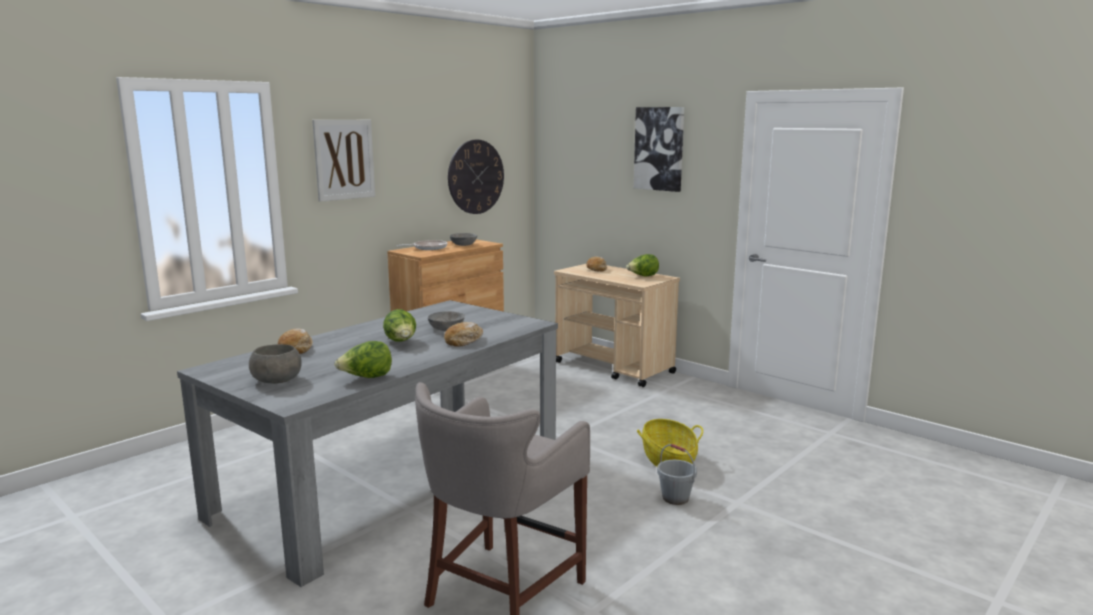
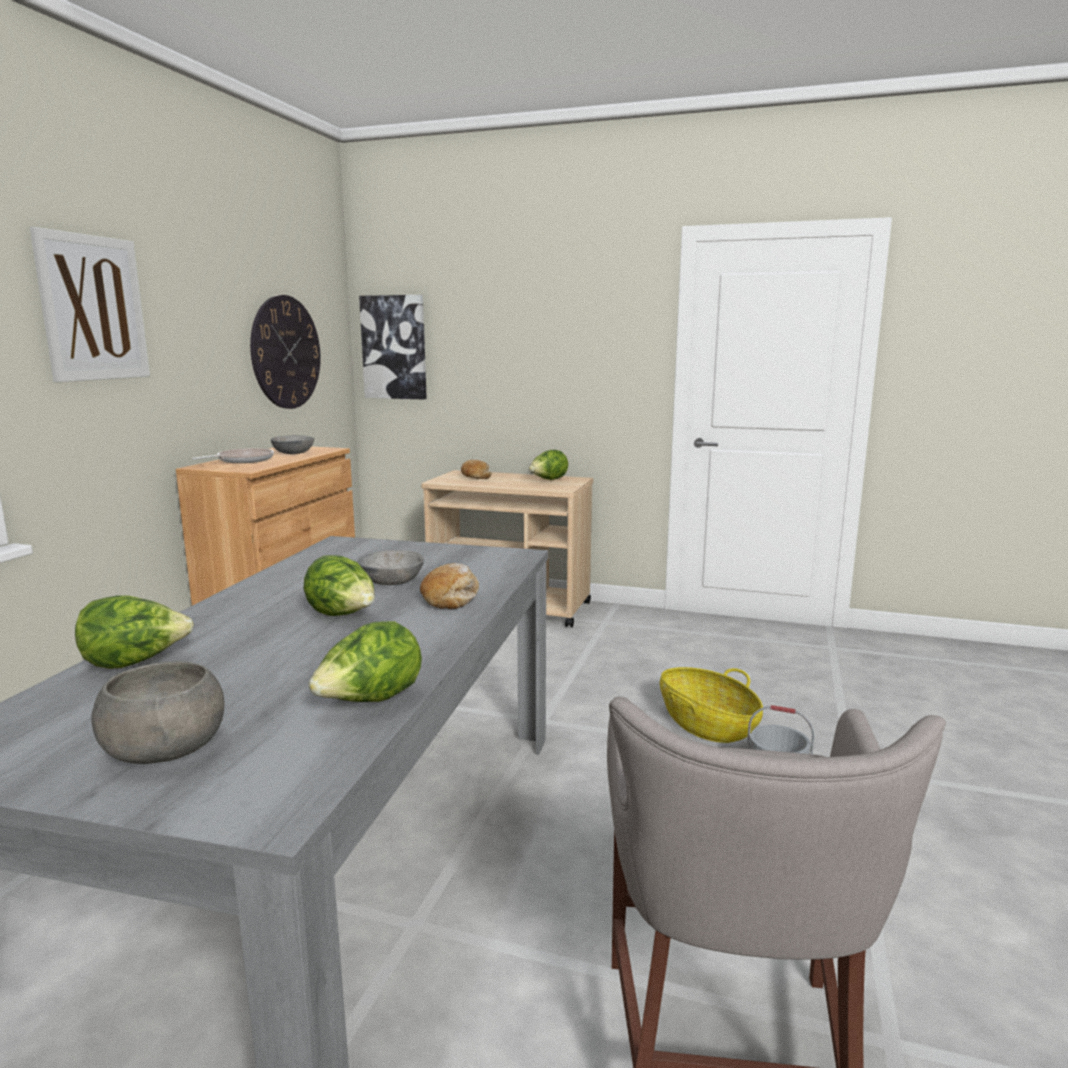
camera: 25 degrees left, 0 degrees up
bread [278,328,313,354] -> lettuce [75,595,194,669]
picture [634,107,684,192] -> picture moved to [359,295,427,399]

